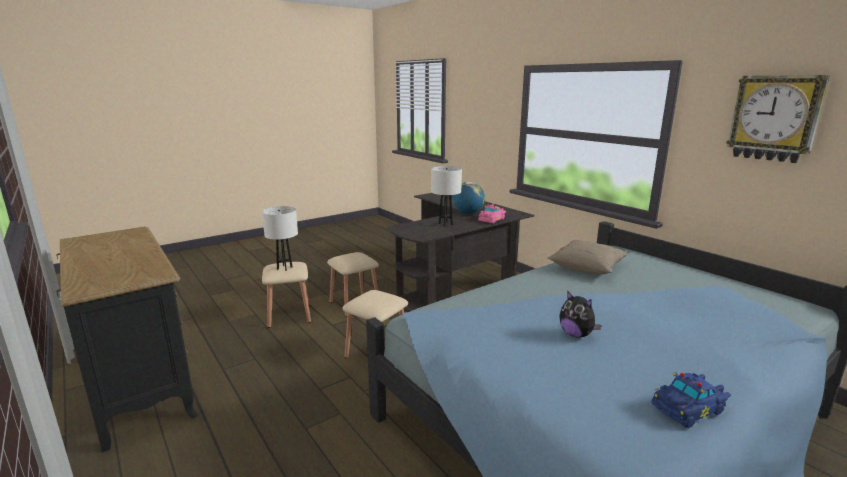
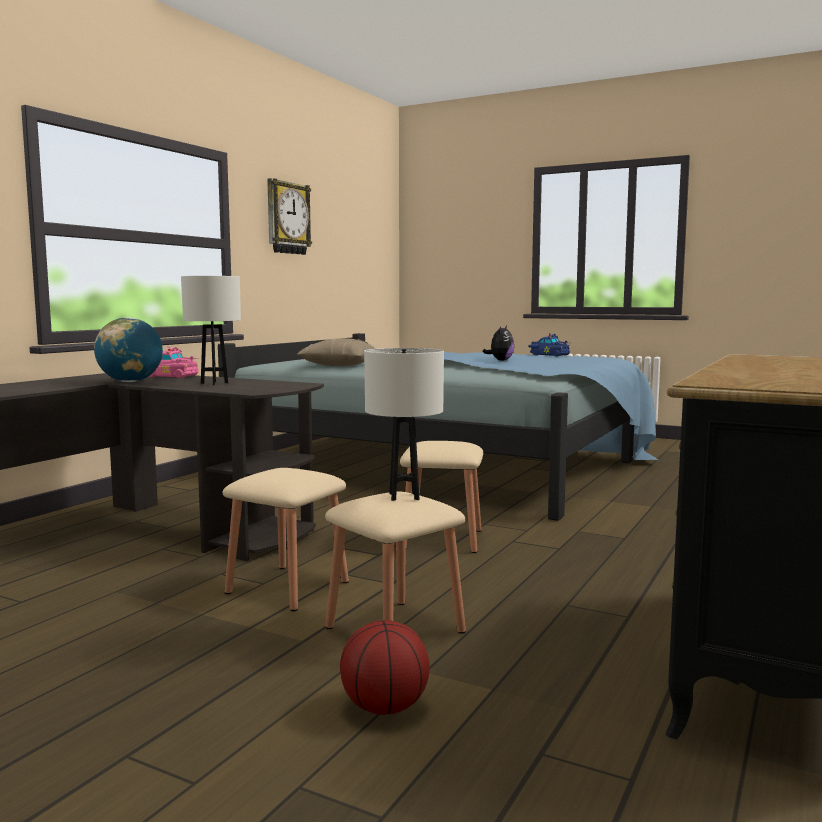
camera: 115 degrees left, 10 degrees down
none -> basketball [340,620,430,715]

